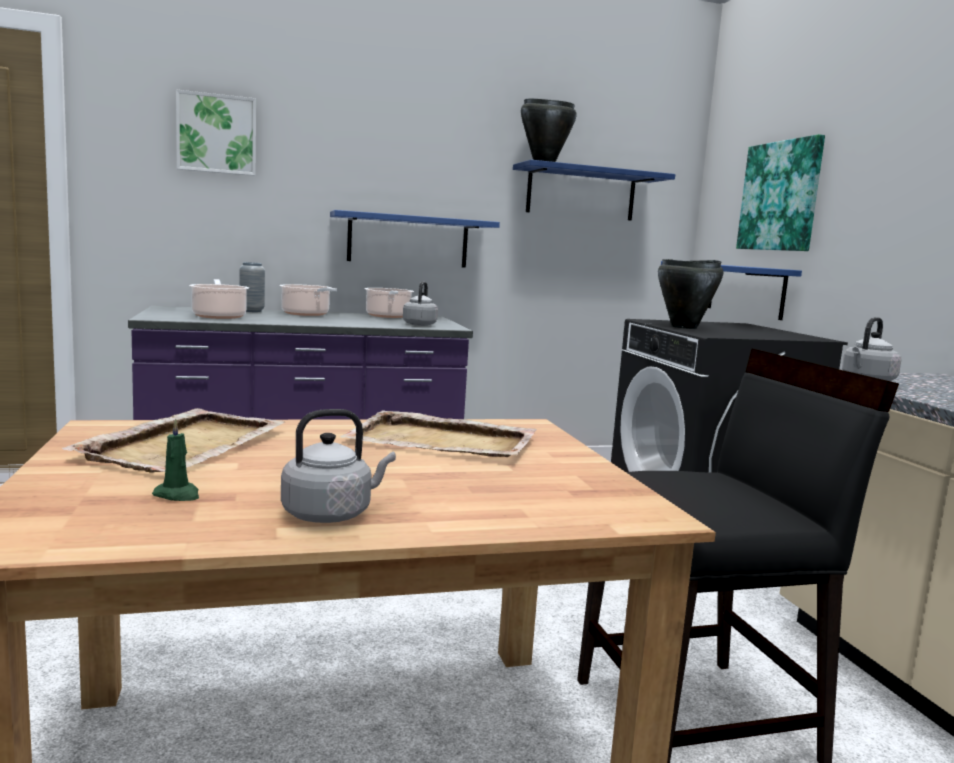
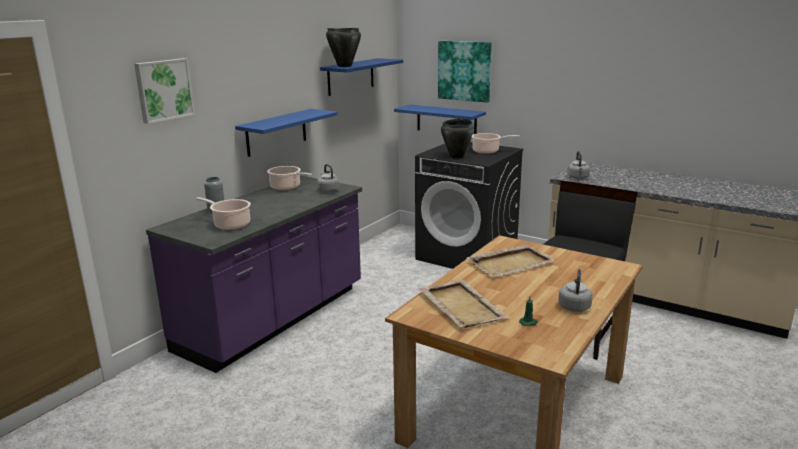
camera: 40 degrees left, 10 degrees up
cooking pot [279,284,337,316] -> cooking pot moved to [472,133,519,154]

